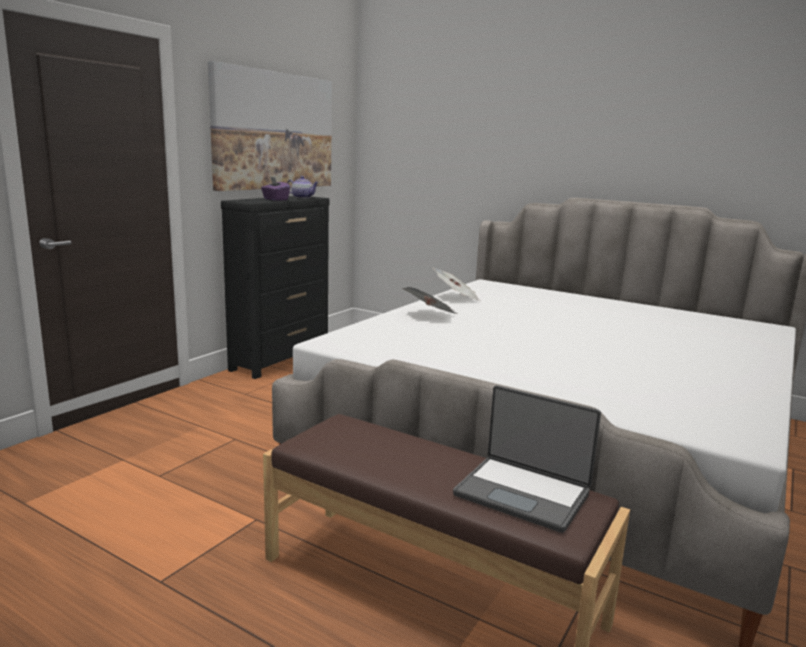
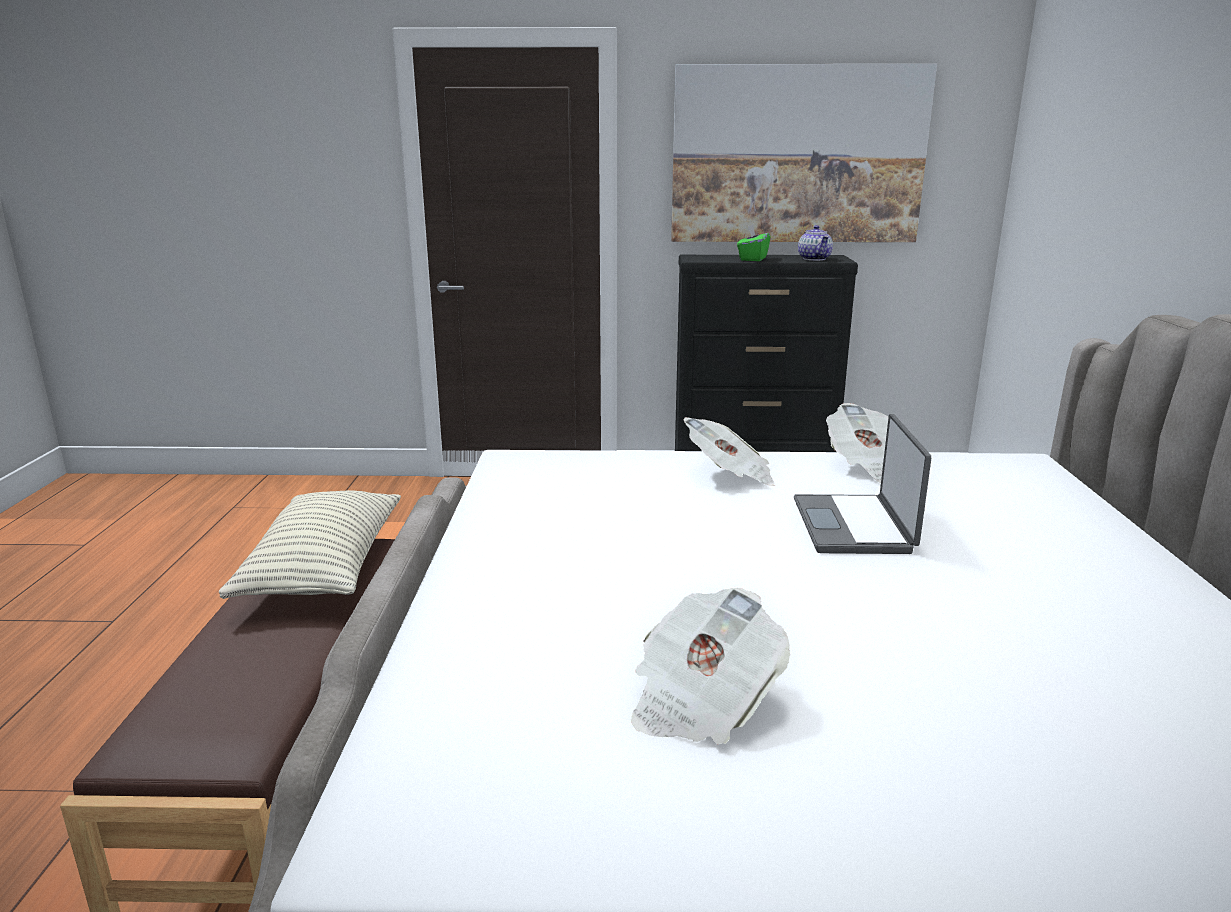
camera: 60 degrees right, 5 degrees up
purple tissue box [261,177,290,201] -> green tissue box [737,224,770,261]
laptop [453,385,601,533] -> laptop moved to [794,414,931,554]
none -> pillow [219,490,401,599]
none -> newspaper [631,588,790,744]

